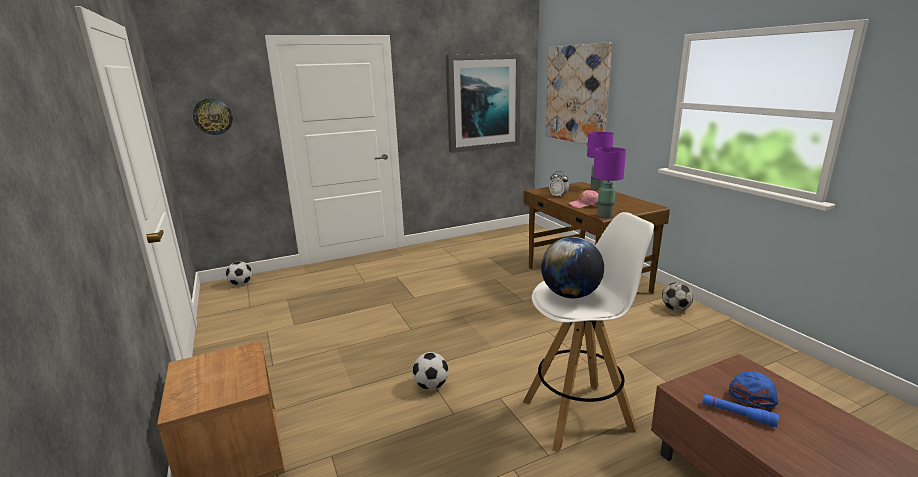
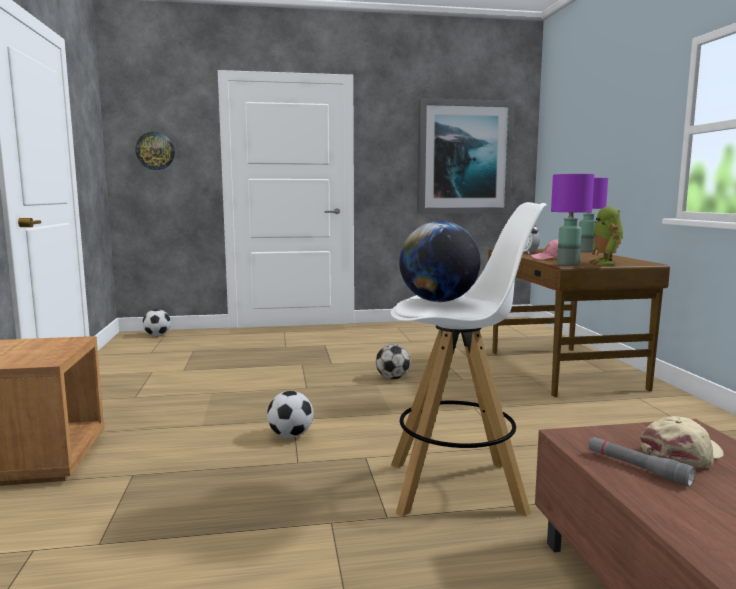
camera: 15 degrees right, 10 degrees down
picture [546,42,612,145] -> none
football [662,282,693,311] -> football moved to [376,344,411,379]
blue flashlight [702,394,779,427] -> grey flashlight [588,437,696,487]
blue cap [729,371,778,408] -> beige cap [640,416,724,468]
none -> toy robot [588,207,623,265]

